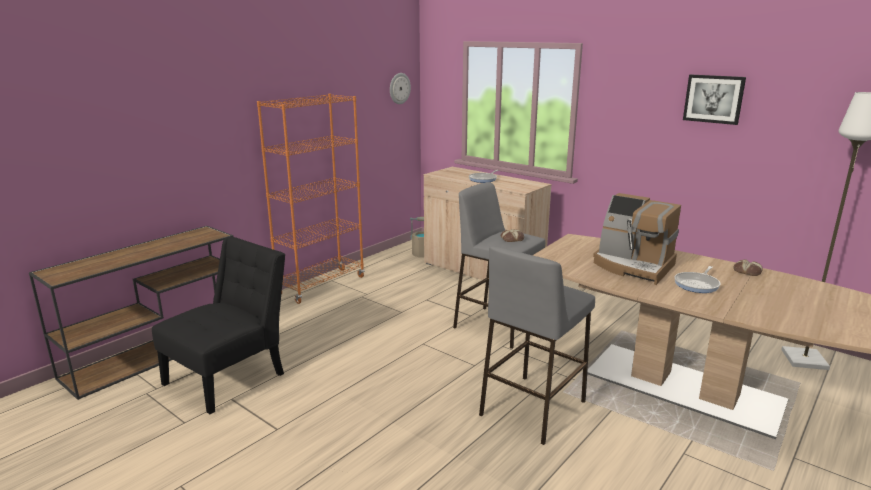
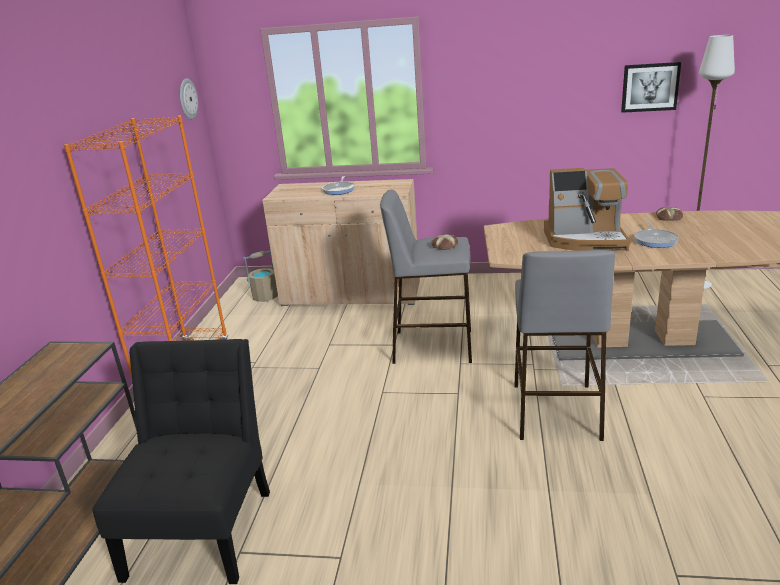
camera: 30 degrees left, 5 degrees up
picture [683,74,746,125] -> picture moved to [621,62,681,113]

